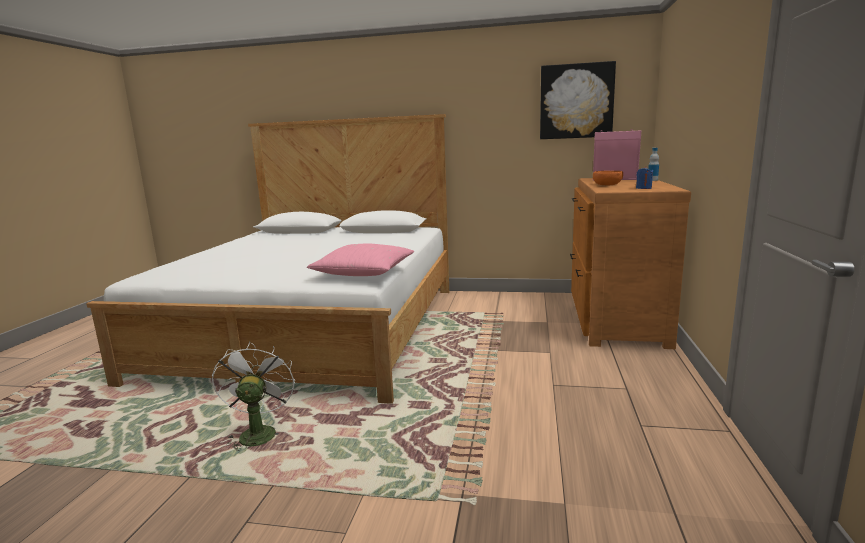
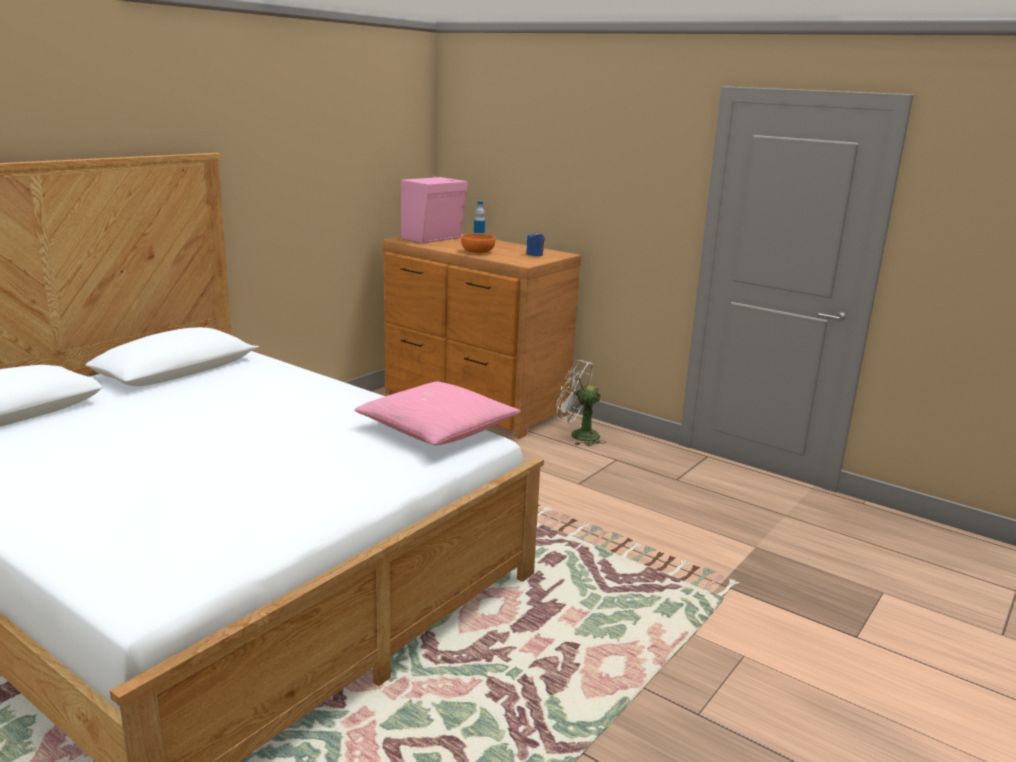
camera: 65 degrees left, 5 degrees up
white fan [212,342,295,451] -> white fan moved to [557,360,605,446]
picture [540,61,616,139] -> none

